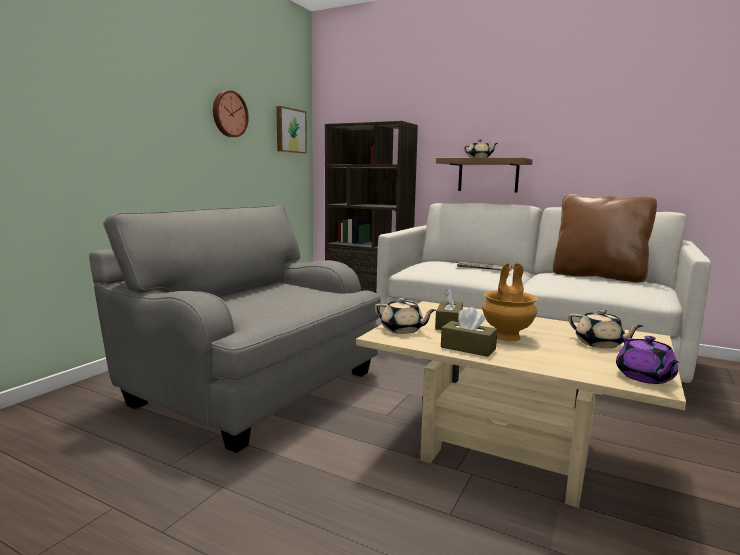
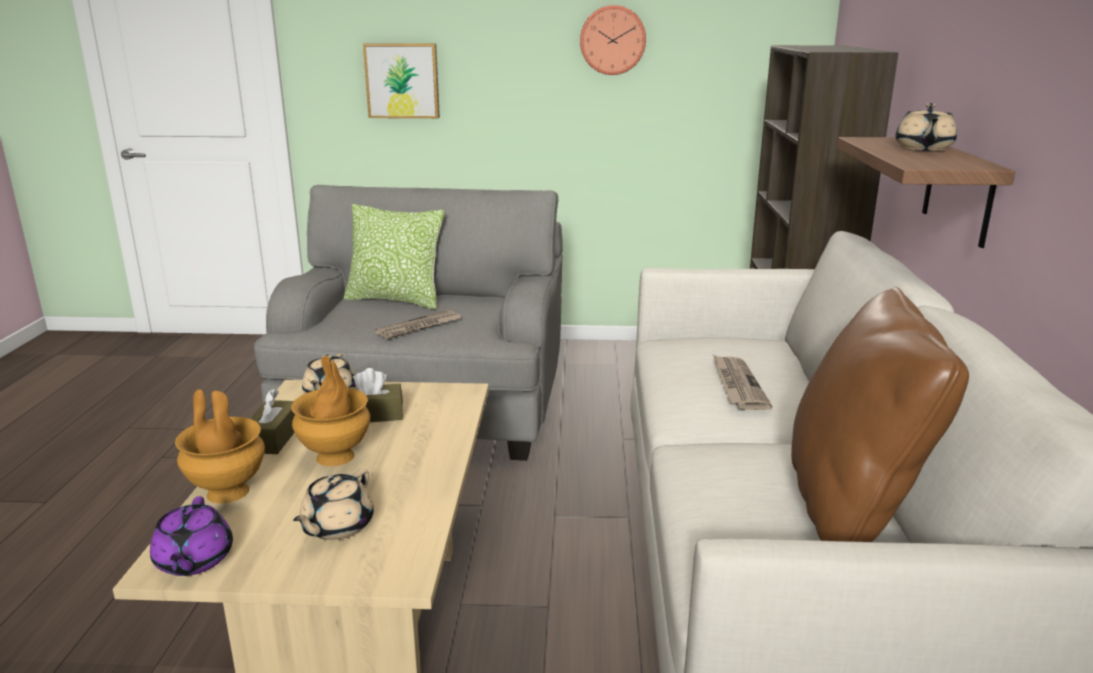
camera: 65 degrees right, 10 degrees up
picture [276,106,307,154] -> picture moved to [363,43,440,118]
purple teapot [616,336,680,384] -> purple teapot turned 75 degrees counterclockwise [150,496,233,576]
none -> brown vase [175,389,265,503]
none -> pillow [344,204,444,309]
none -> newspaper [375,310,461,339]

